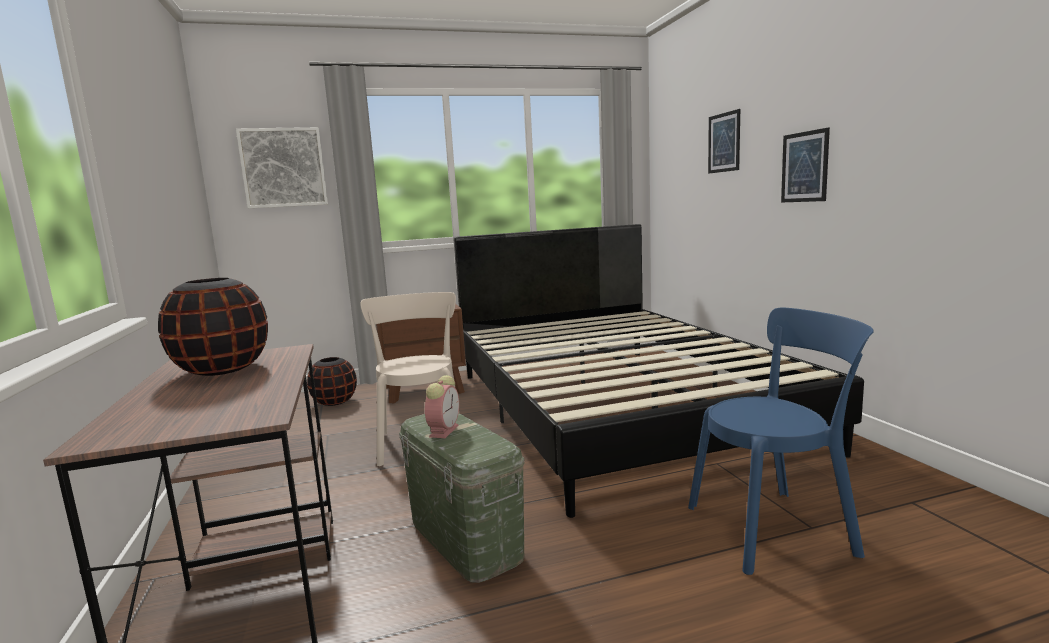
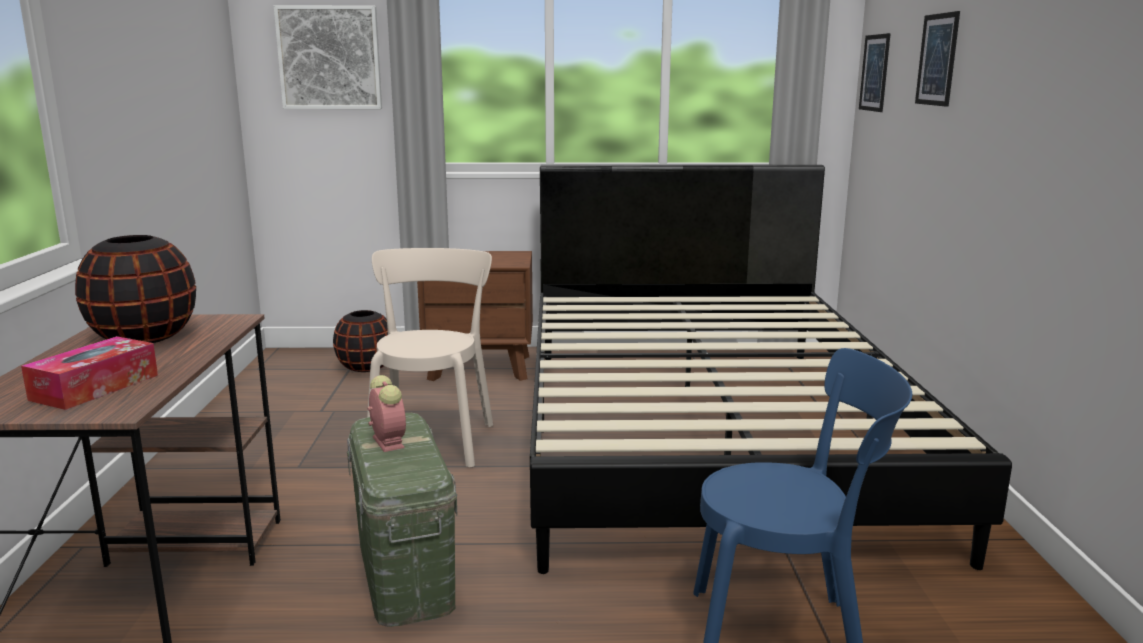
camera: 15 degrees right, 5 degrees up
alarm clock [425,375,459,438] -> alarm clock turned 60 degrees counterclockwise [368,375,406,452]
picture [781,127,830,203] -> picture moved to [859,33,891,112]
none -> tissue box [21,336,158,410]

